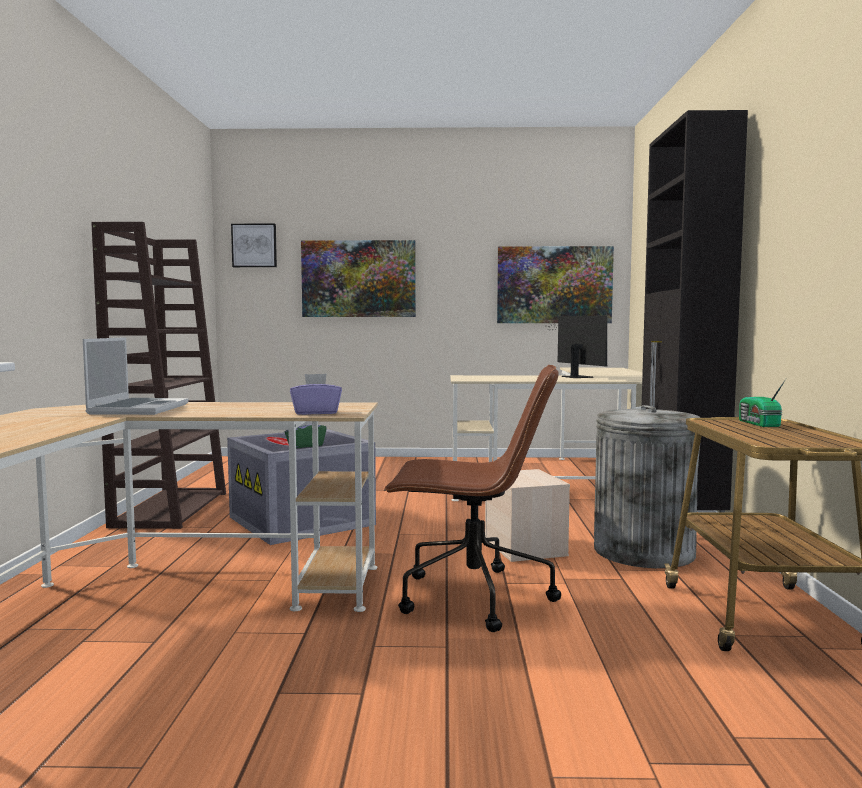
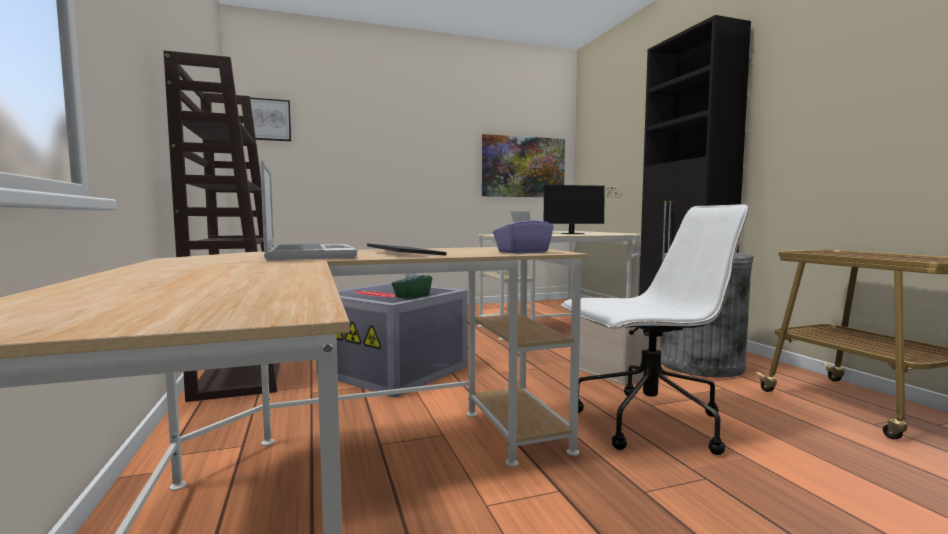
camera: 20 degrees left, 0 degrees up
picture [301,240,416,317] -> none
brown office chair [384,365,561,632] -> white office chair [561,204,749,455]
monitor [548,315,608,378] -> monitor turned 120 degrees clockwise [543,185,624,234]
radio [739,379,786,427] -> none
none -> keyboard [367,243,447,256]

